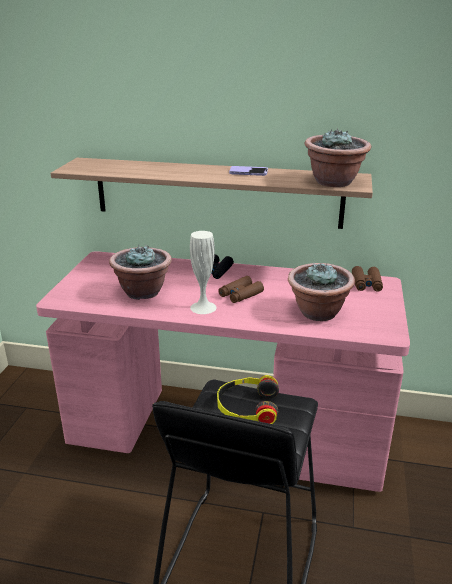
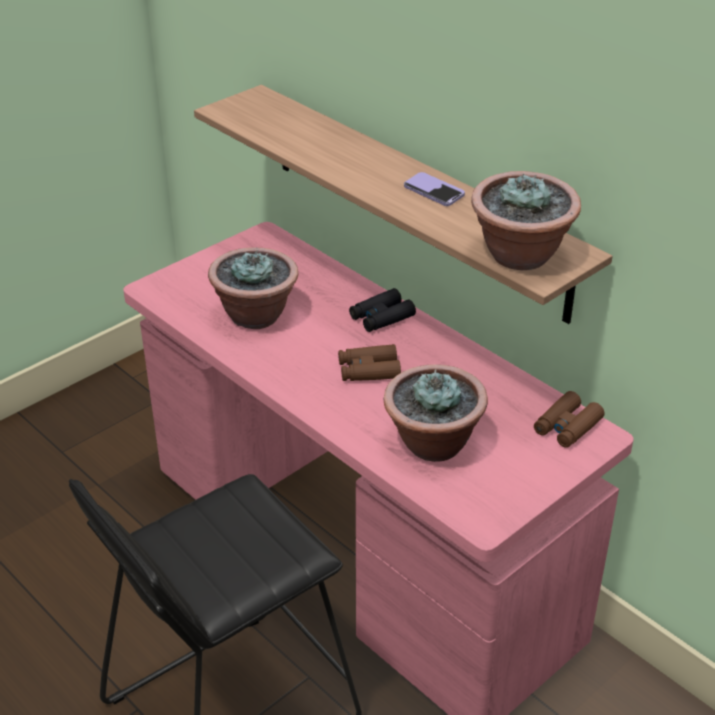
camera: 35 degrees right, 10 degrees up
white vase [190,231,217,314] -> none
headphones [217,375,279,424] -> none

